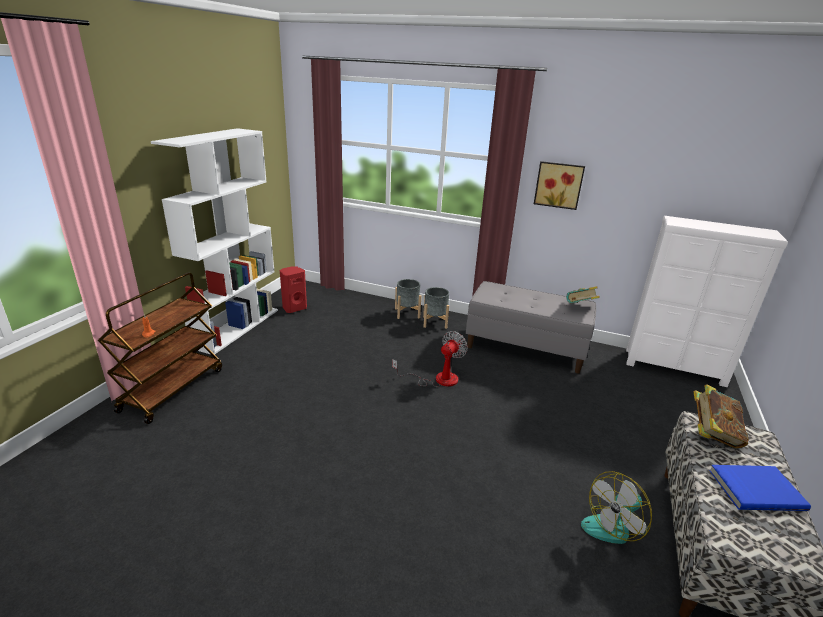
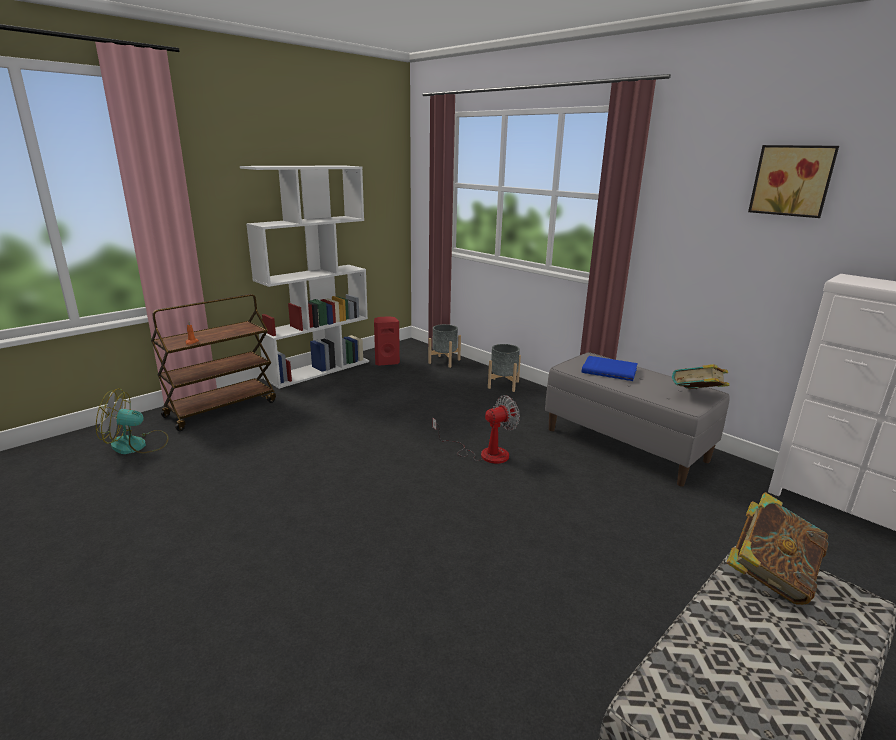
camera: 25 degrees right, 5 degrees down
grey planter [423,287,449,329] -> grey planter moved to [429,324,461,368]
picture [534,161,585,210] -> picture moved to [748,145,839,218]
fan [581,471,652,544] -> fan moved to [96,388,169,454]
blue book [709,465,811,511] -> blue book moved to [582,356,638,381]

